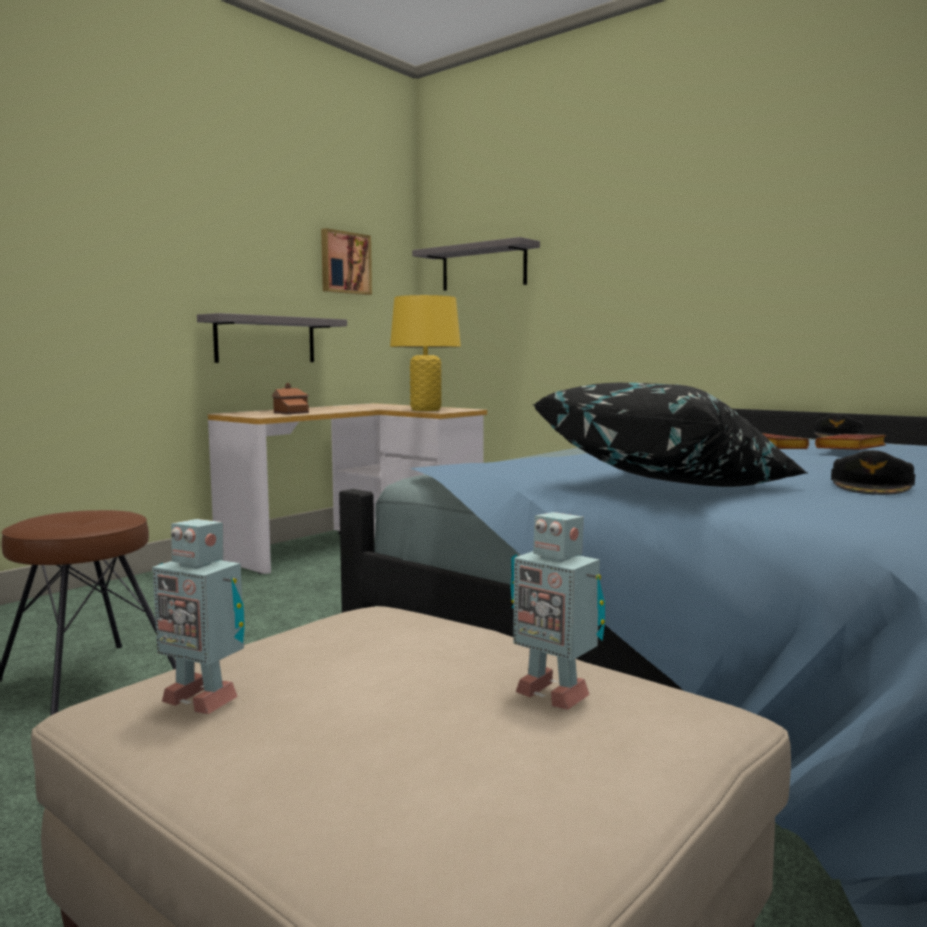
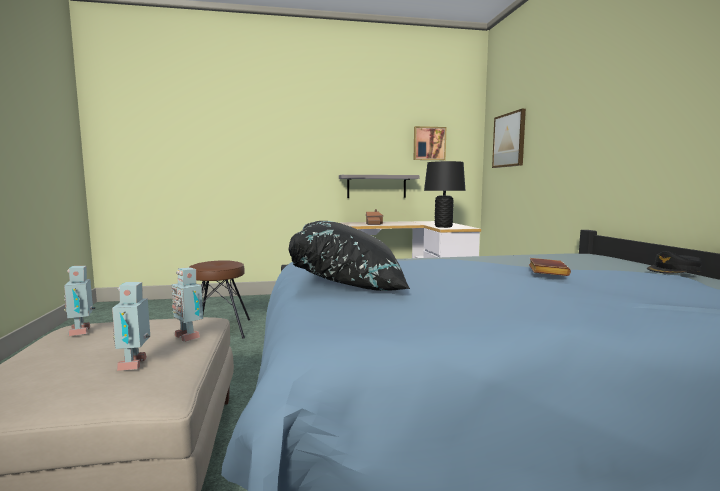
camera: 40 degrees right, 0 degrees up
yellow table lamp [390,295,461,411] -> black table lamp [424,161,465,228]
grey shelf [412,237,540,291] -> picture [492,109,526,168]
brown book [815,434,886,450] -> none
black cap [831,450,915,495] -> none
none -> toy robot [171,267,203,342]

